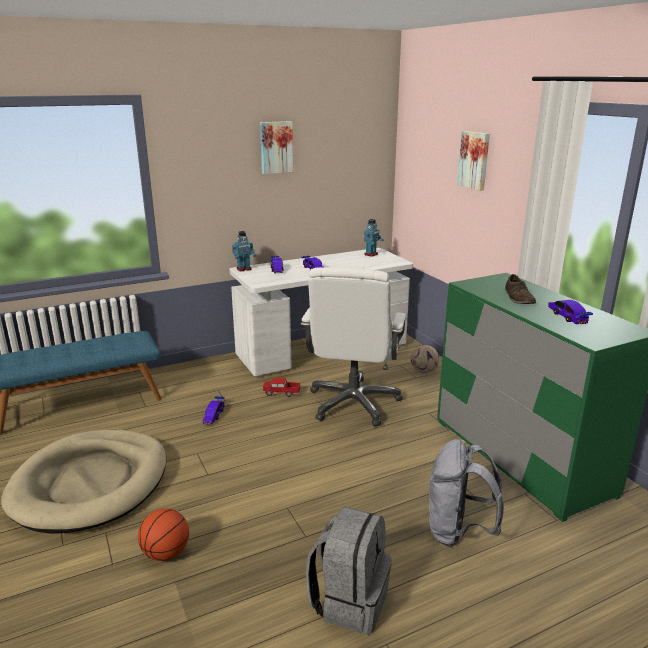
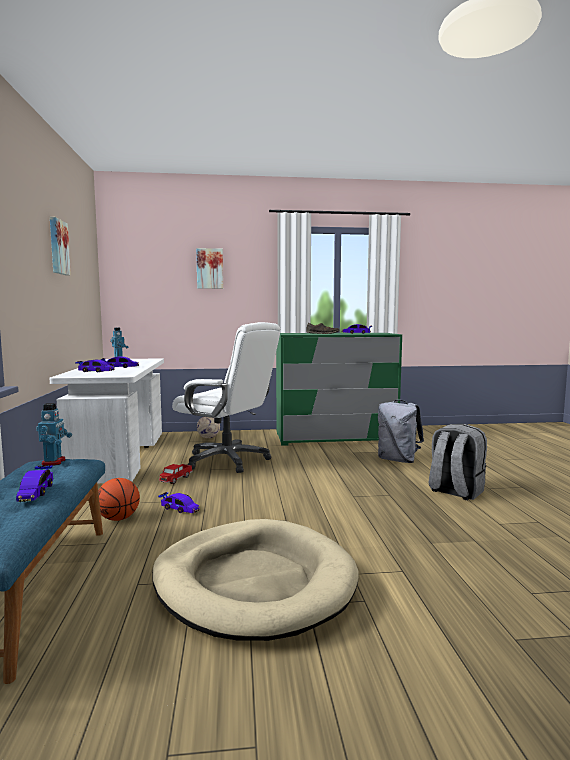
camera: 70 degrees left, 15 degrees down
basketball [138,509,189,561] -> basketball moved to [98,478,140,521]
toy robot [232,231,256,271] -> toy robot moved to [36,403,72,466]
none -> toy car [16,465,53,502]

